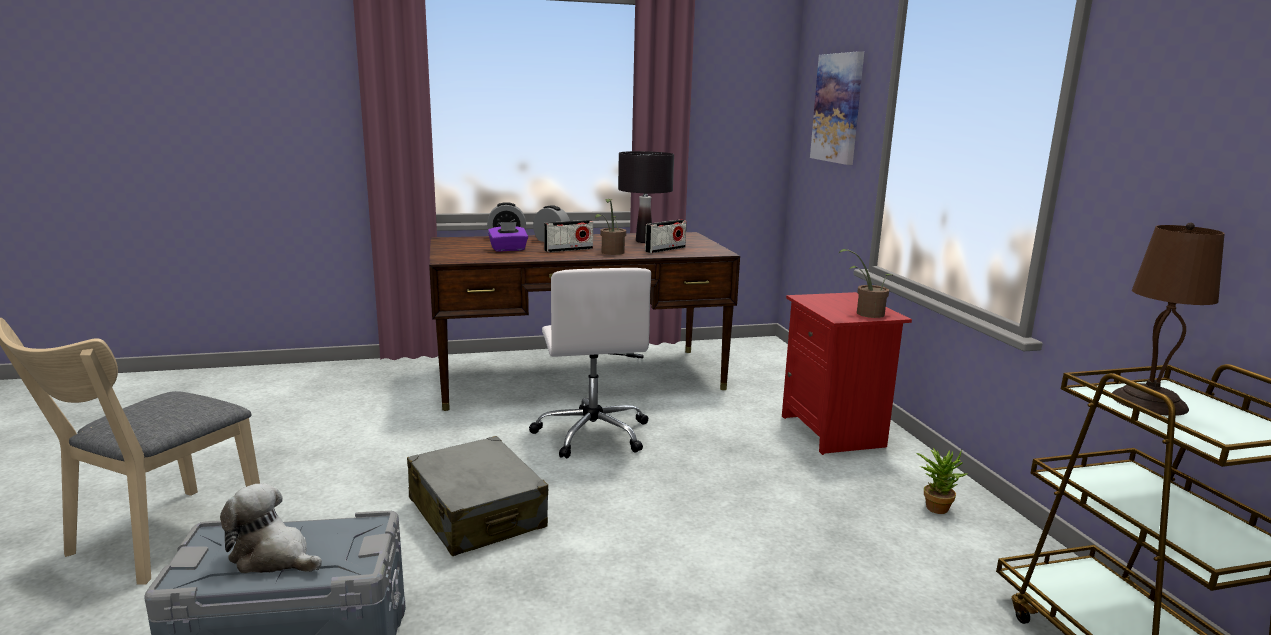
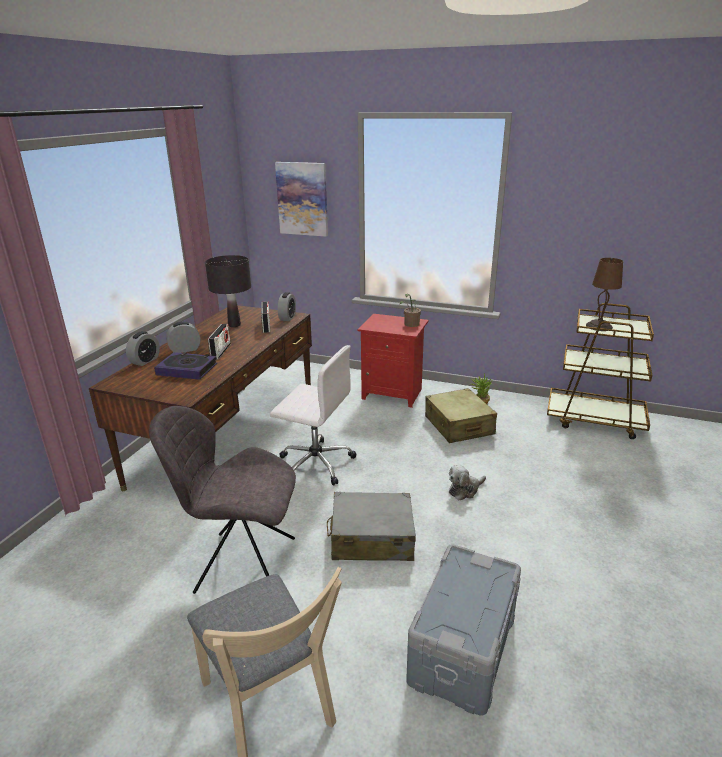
camera: 55 degrees left, 10 degrees up
plush toy [220,483,322,573] -> plush toy moved to [449,465,486,500]
purple tissue box [488,222,528,252] -> book [154,352,217,380]
potted plant [595,199,626,255] -> none
none -> grey chair [149,406,296,594]
none -> alarm clock [278,292,296,321]
none -> beige suitcase [425,388,497,443]

